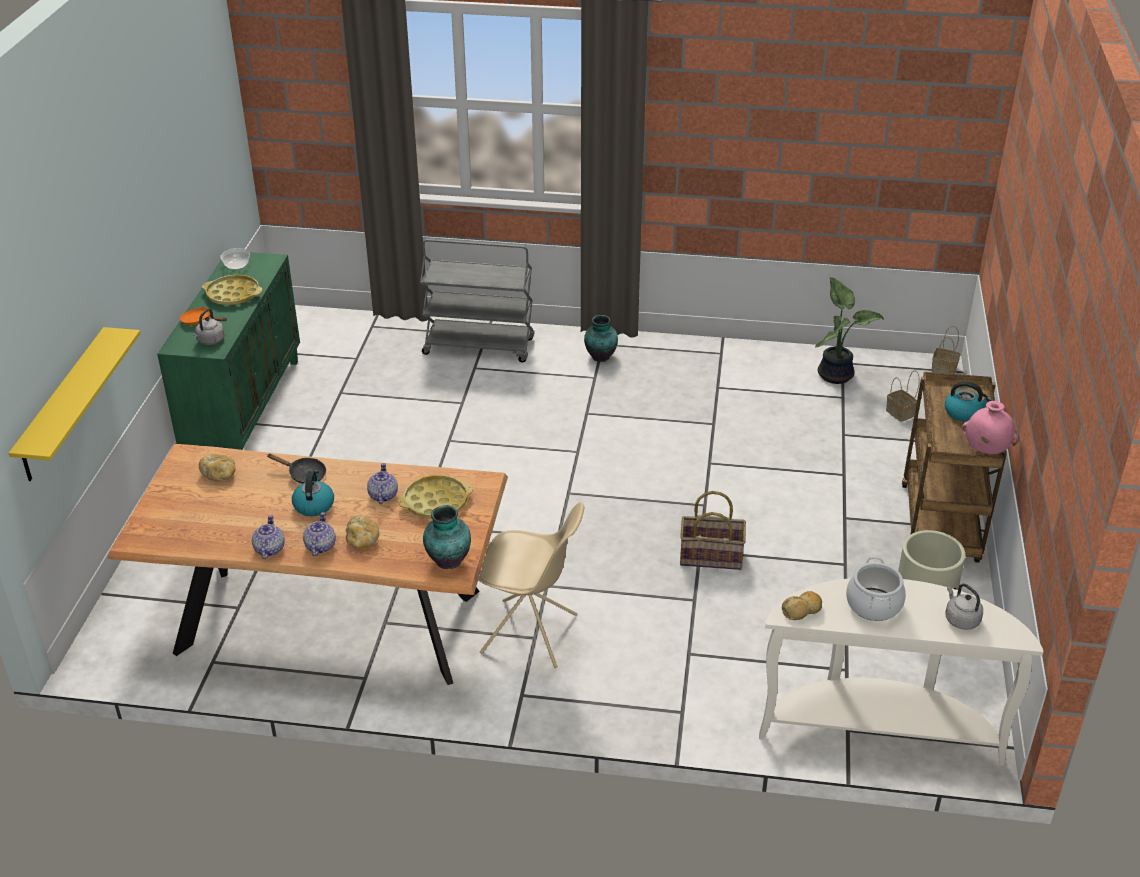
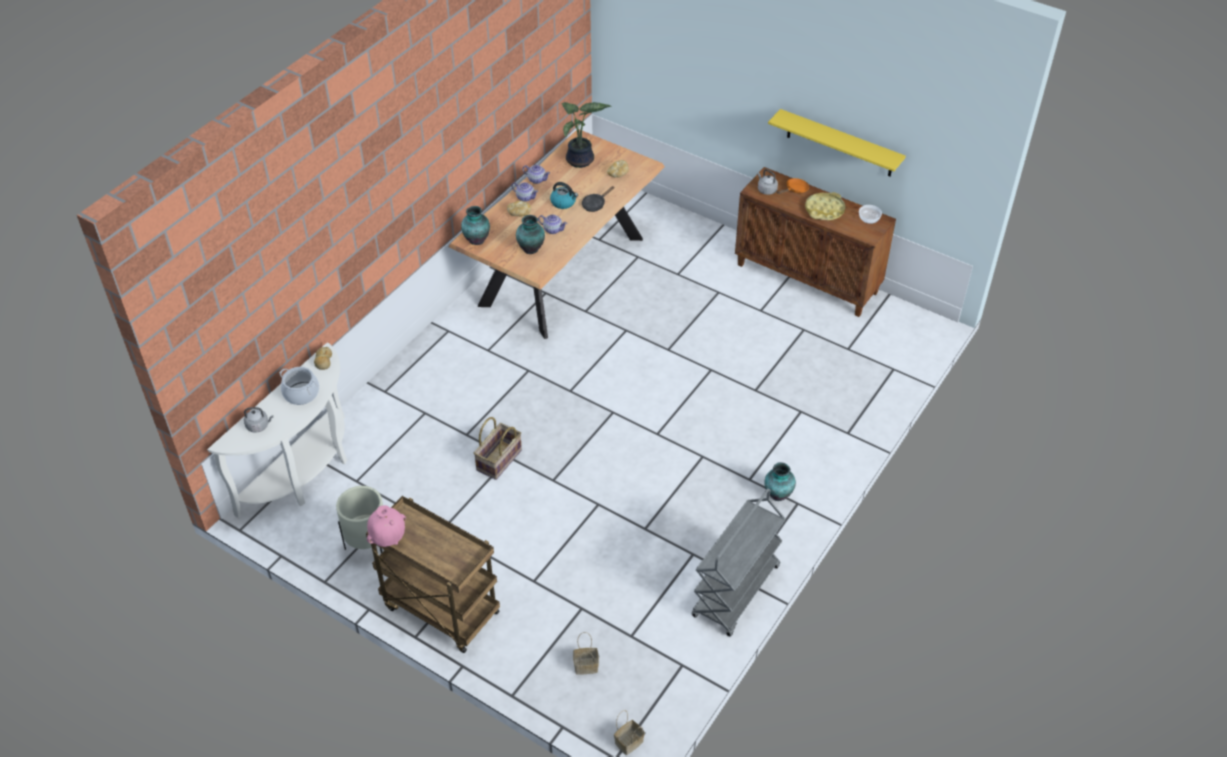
camera: 115 degrees right, 10 degrees up
yellow shelf [9,327,141,481] -> yellow shelf moved to [768,109,906,176]
green cabinet [157,252,300,450] -> brown cabinet [735,167,896,317]
yellow tray [398,475,473,519] -> vase [516,215,545,254]
grey cart [420,239,535,362] -> grey cart moved to [692,488,786,636]
beige chair [478,502,584,668] -> none
potted plant [815,277,884,384] -> potted plant moved to [561,102,612,168]
kettle [945,381,992,422] -> none

